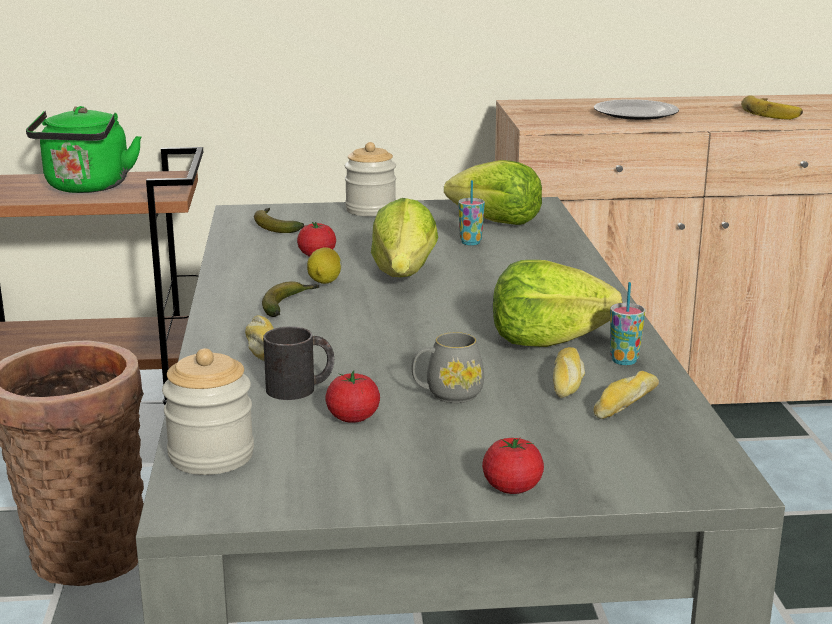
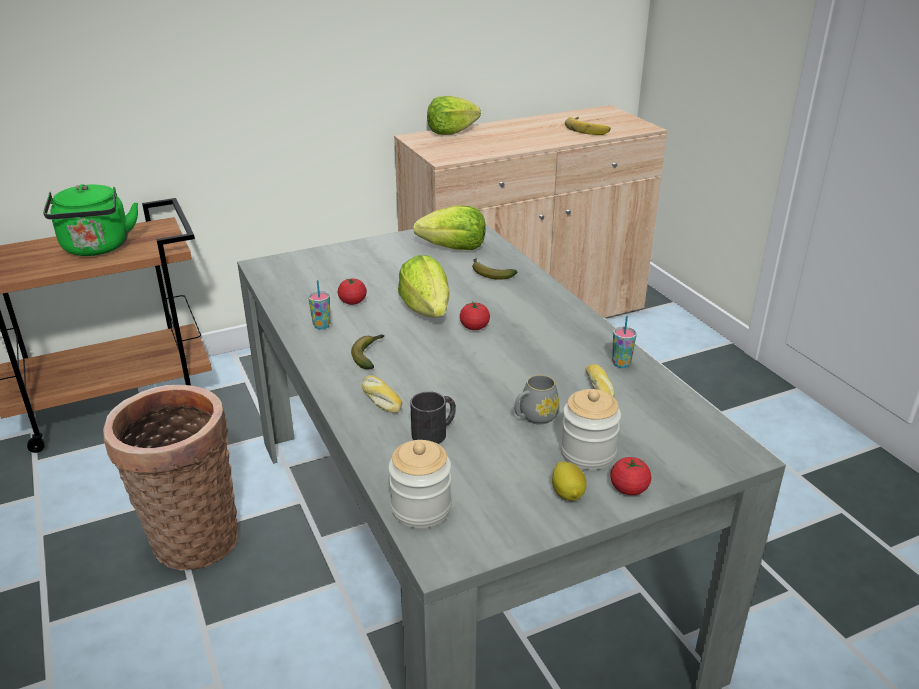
camera: 20 degrees left, 10 degrees up
banana [254,208,305,233] -> banana moved to [472,258,517,280]
lemon [307,247,341,284] -> lemon moved to [552,461,587,501]
tomato [325,370,380,423] -> tomato moved to [460,301,490,330]
jar [345,142,396,217] -> jar moved to [560,389,621,470]
cup [458,180,485,246] -> cup moved to [308,280,330,330]
lettuce [493,260,622,347] -> lettuce moved to [427,96,481,135]
plate [594,99,679,120] -> none
bread [594,371,659,419] -> none

